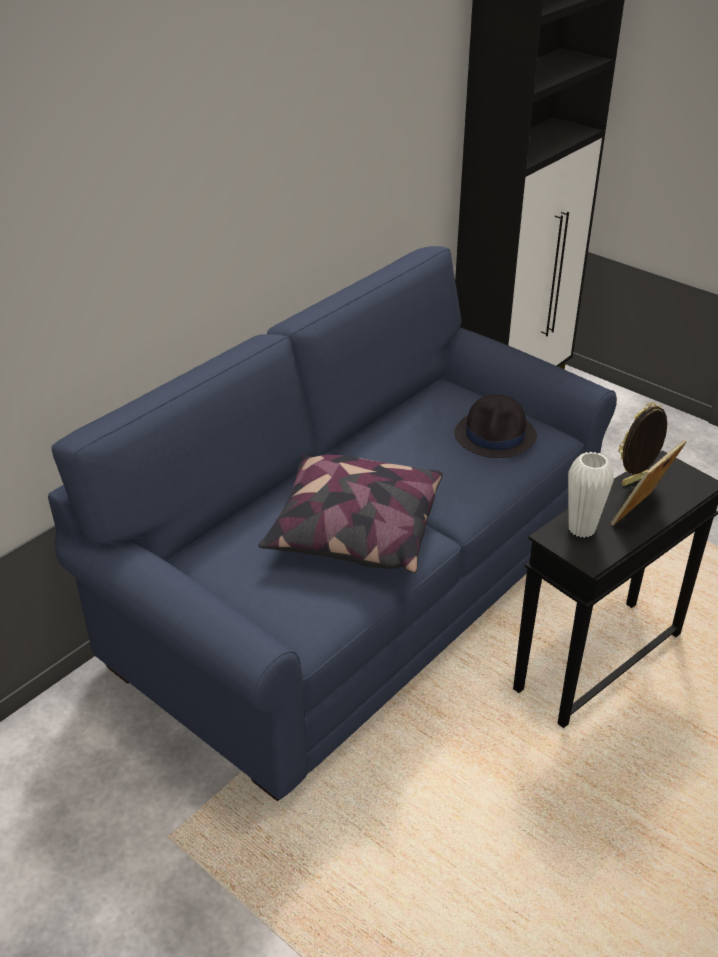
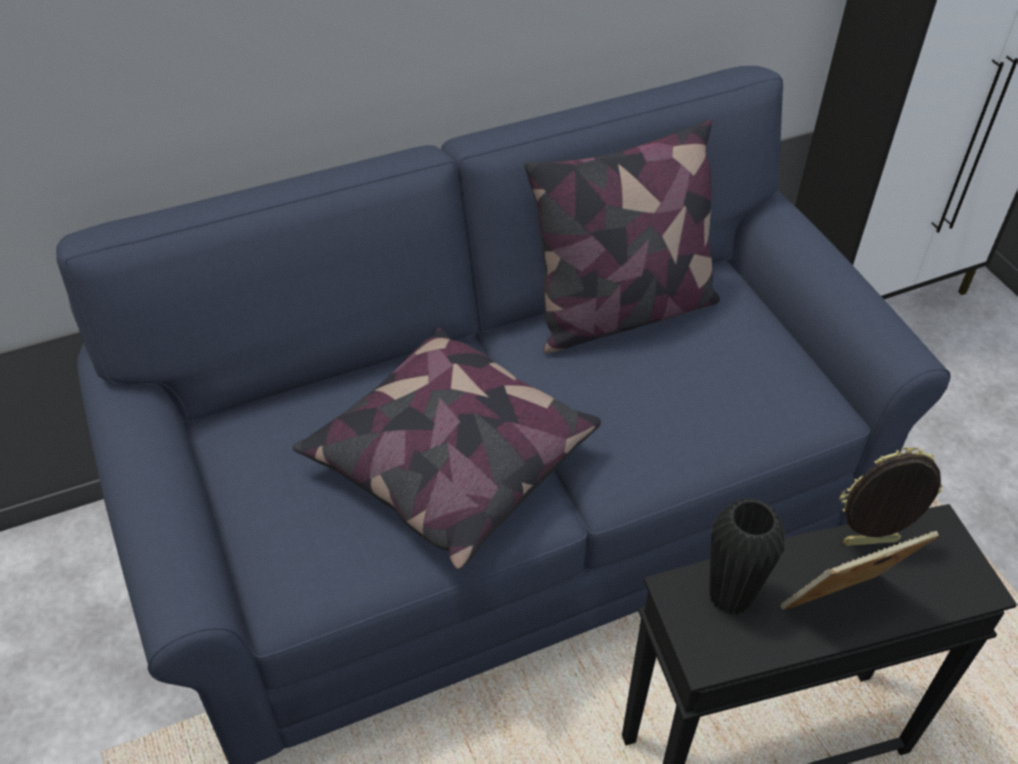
camera: 25 degrees right, 10 degrees up
black hat [454,394,537,458] -> none
white vase [568,452,614,538] -> black vase [709,498,786,615]
none -> pillow [524,120,720,354]

